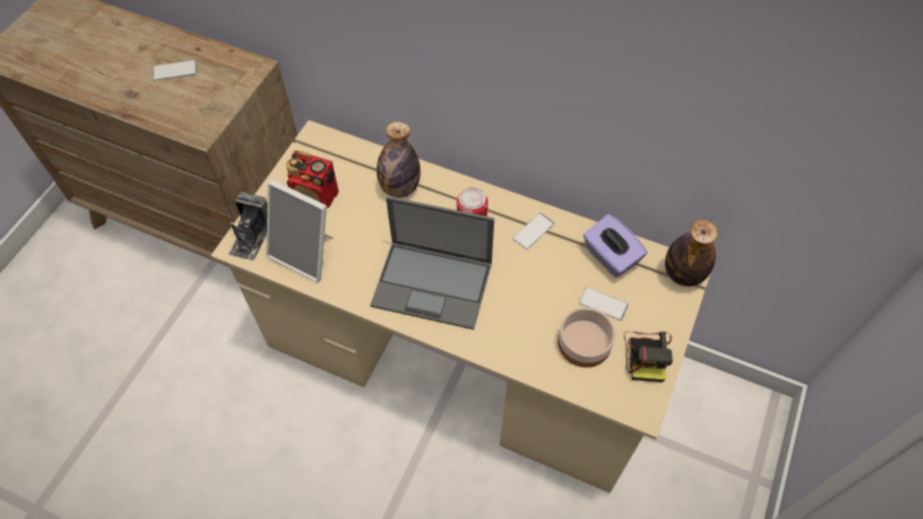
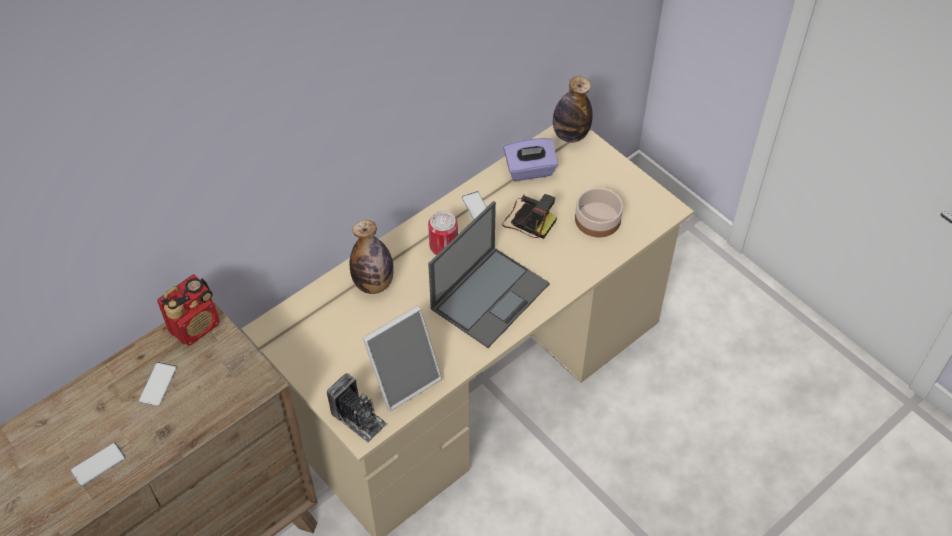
camera: 65 degrees left, 5 degrees down
radio [286,151,339,208] -> radio moved to [157,274,220,346]
phone [579,287,628,320] -> phone moved to [70,442,126,486]
camera [624,331,673,382] -> camera moved to [502,194,557,239]

